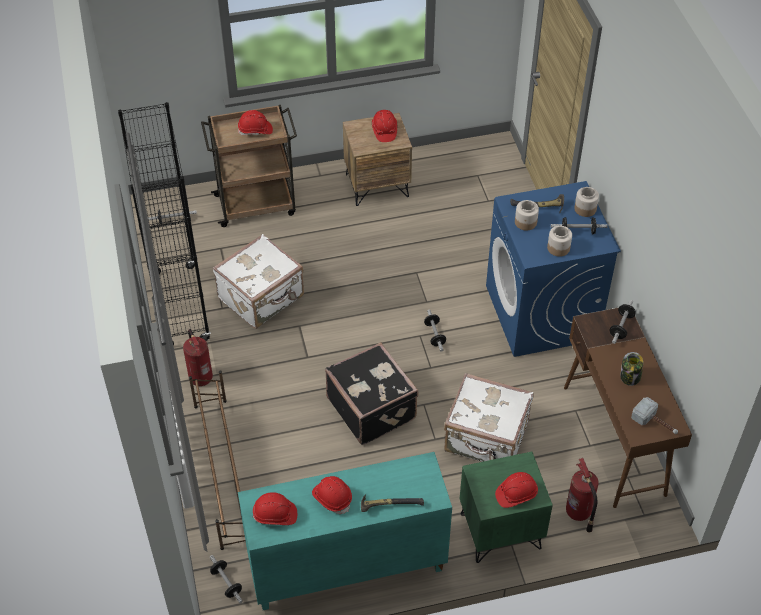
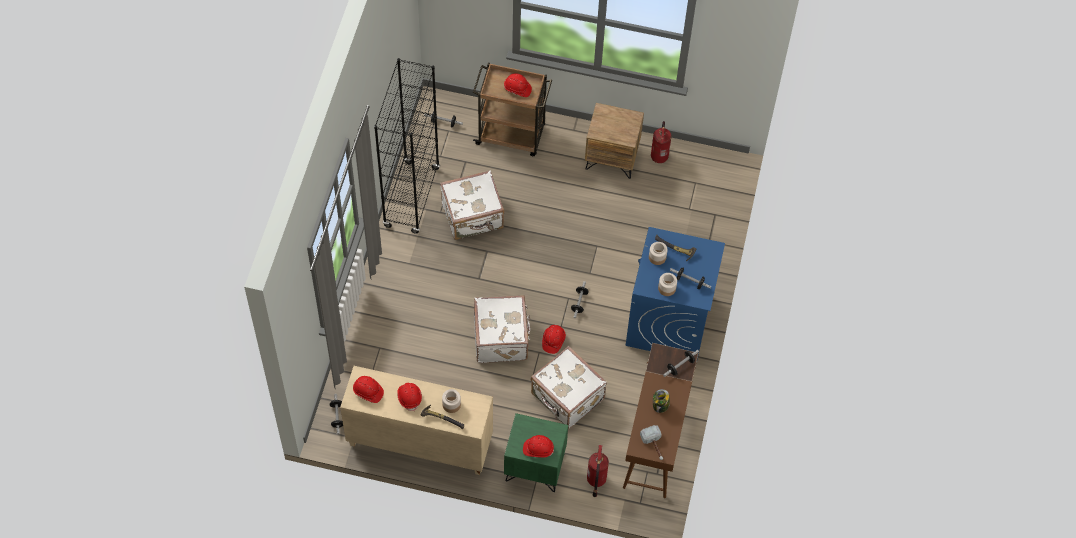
camera: 25 degrees right, 10 degrees up
fire extinguisher [183,329,213,386] -> fire extinguisher moved to [651,121,672,163]
brown shoe rack [189,370,245,550] -> none
turquoise cabinet [238,452,452,610] -> beige cabinet [340,366,493,475]
black suitcase [325,342,419,445] -> white suitcase [474,295,530,363]
red hard hat [372,110,397,142] -> red hard hat moved to [542,325,566,354]
jar [574,187,599,217] -> jar moved to [442,389,461,413]

